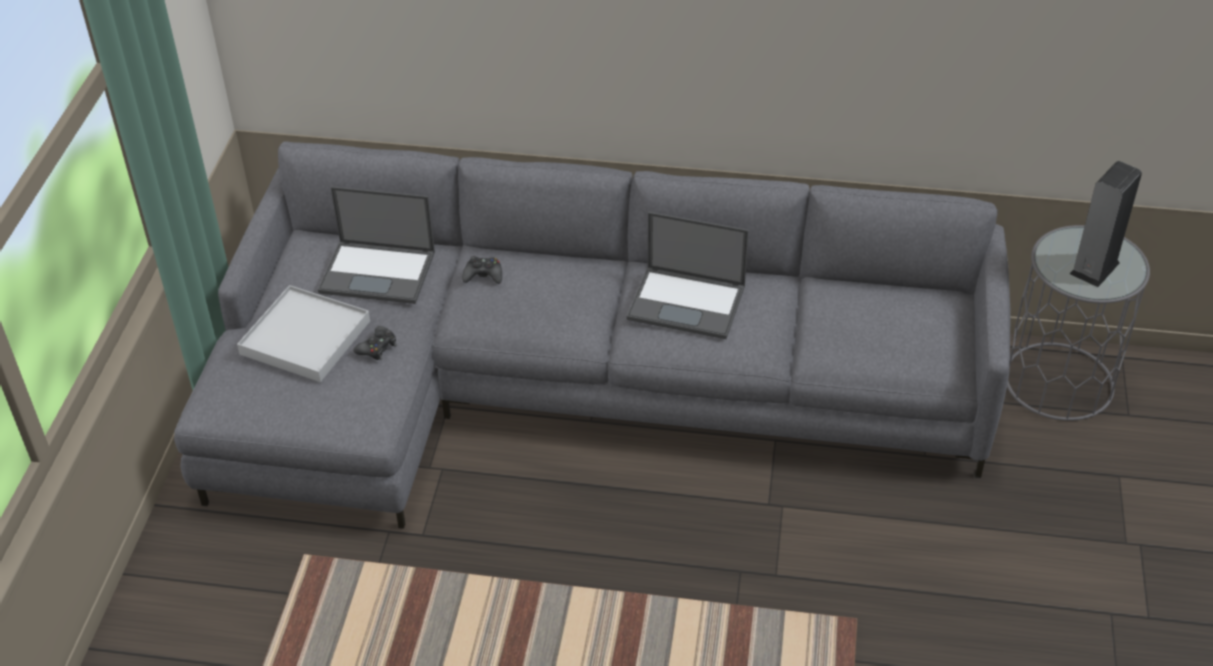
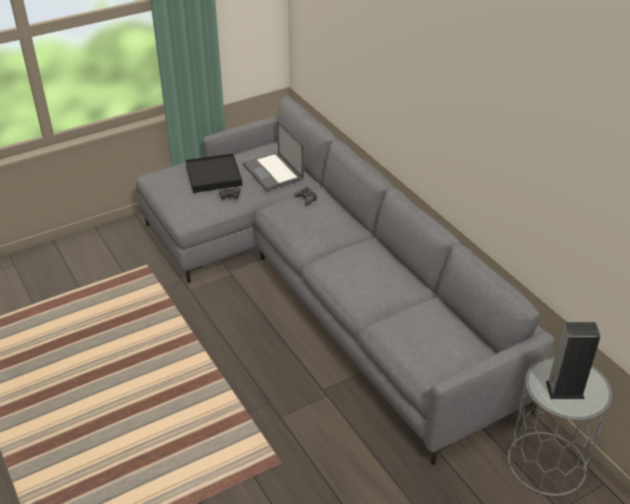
camera: 50 degrees right, 5 degrees down
white tray [237,285,370,382] -> black tray [186,153,242,193]
laptop [627,212,748,339] -> none

